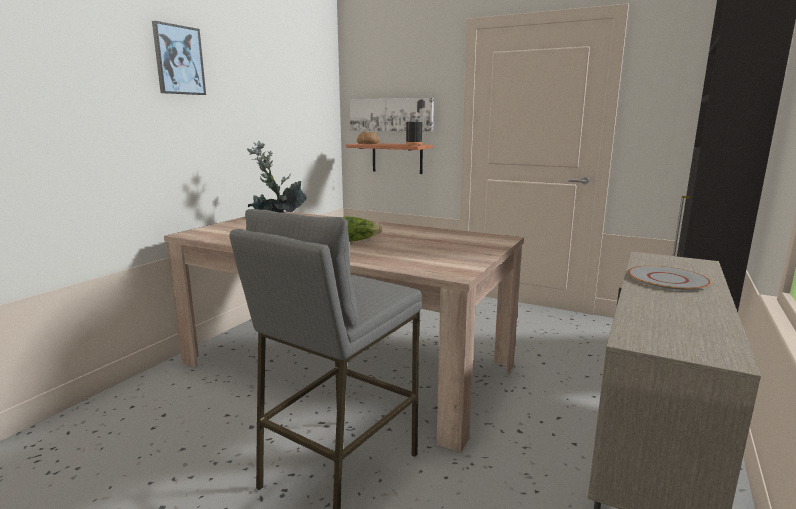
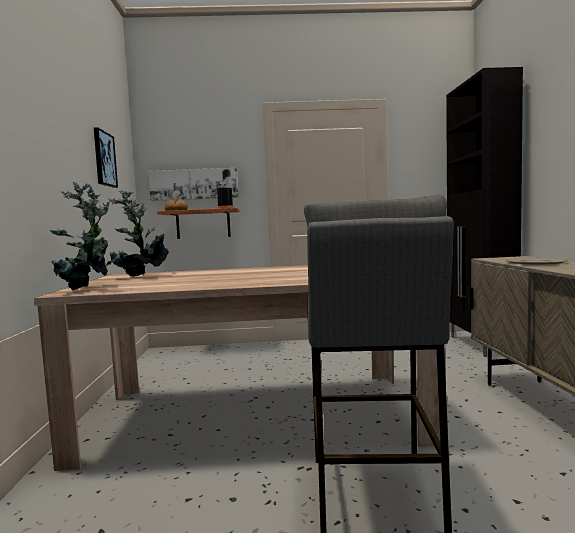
camera: 30 degrees left, 10 degrees down
picture [152,21,206,95] -> picture moved to [94,127,118,188]
lettuce [342,216,383,242] -> none
none -> potted plant [50,181,111,290]

